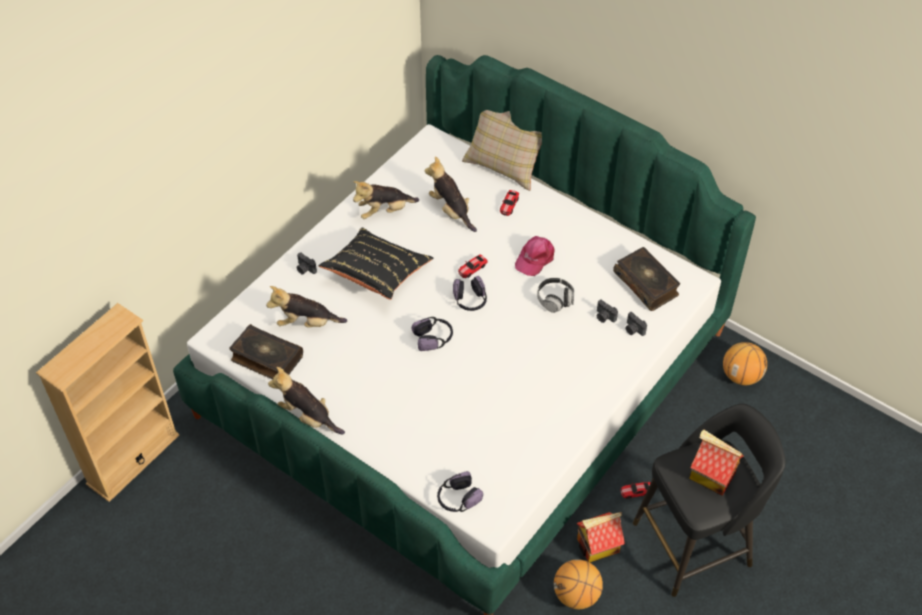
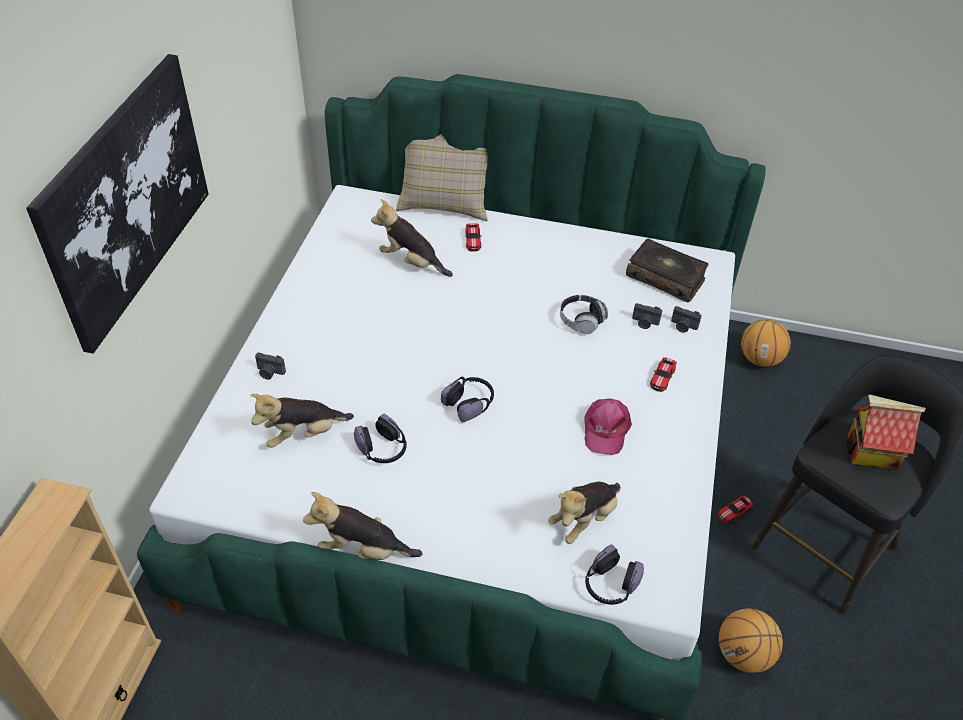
camera: 25 degrees left, 5 degrees down
book [230,324,303,379] -> none
black pillow [319,227,433,300] -> none
plush toy [353,181,419,219] -> plush toy moved to [548,482,620,544]
headphones [453,276,487,311] -> headphones moved to [354,414,407,463]
toy car [458,254,488,278] -> toy car moved to [650,357,677,392]
pink cap [515,236,554,276] -> pink cap moved to [584,398,632,455]
toy house [577,512,625,563] -> none
none -> picture [26,54,209,354]

